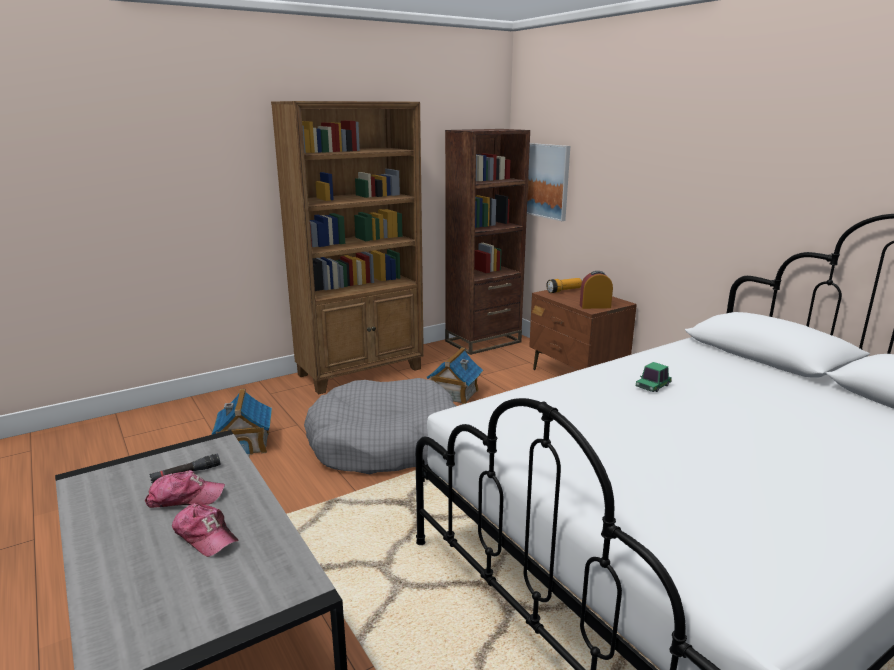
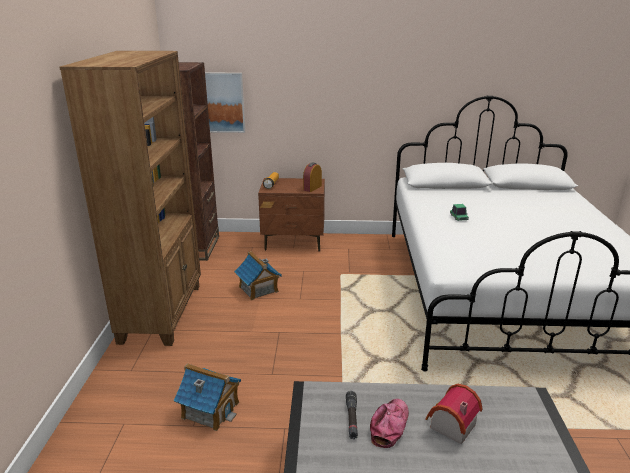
camera: 55 degrees left, 5 degrees up
cap [172,503,239,557] -> toy house [425,384,483,444]
grey dog bed [304,378,456,474] -> none

